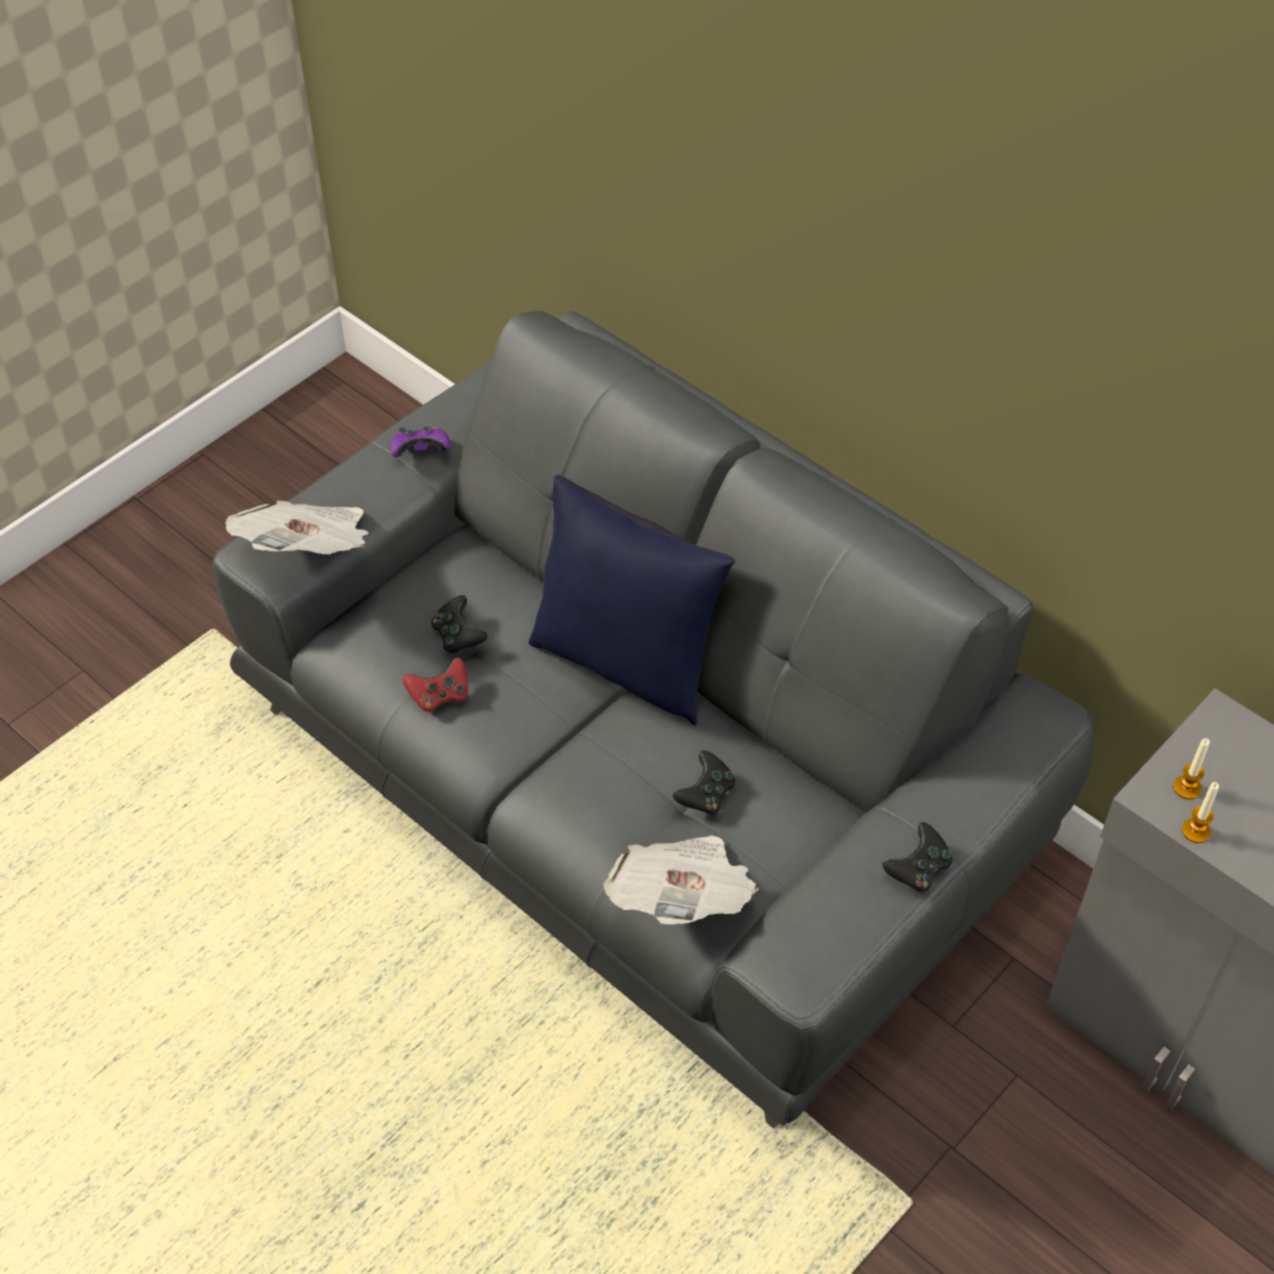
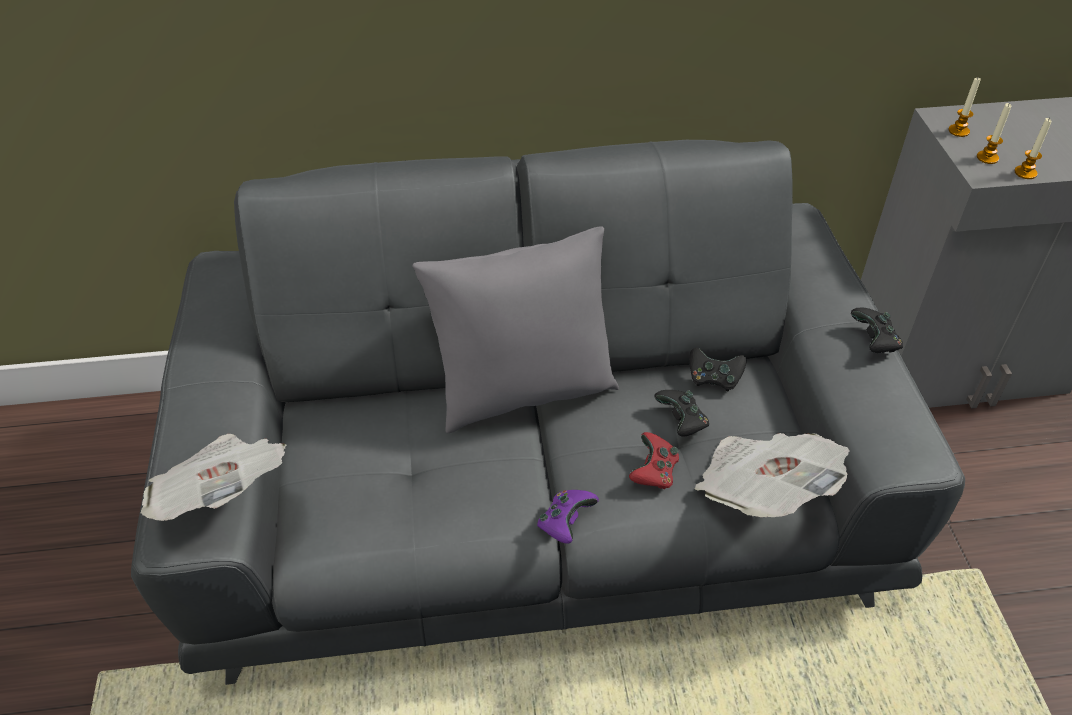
camera: 50 degrees left, 5 degrees down
purple game controller [391,426,451,457] -> purple game controller moved to [537,490,599,544]
red game controller [403,658,468,713] -> red game controller moved to [629,432,679,489]
black game controller [431,595,488,654] -> black game controller moved to [689,348,746,391]
blue pillow [529,475,735,726] -> grey pillow [413,226,619,433]
none -> candle [948,78,981,137]

